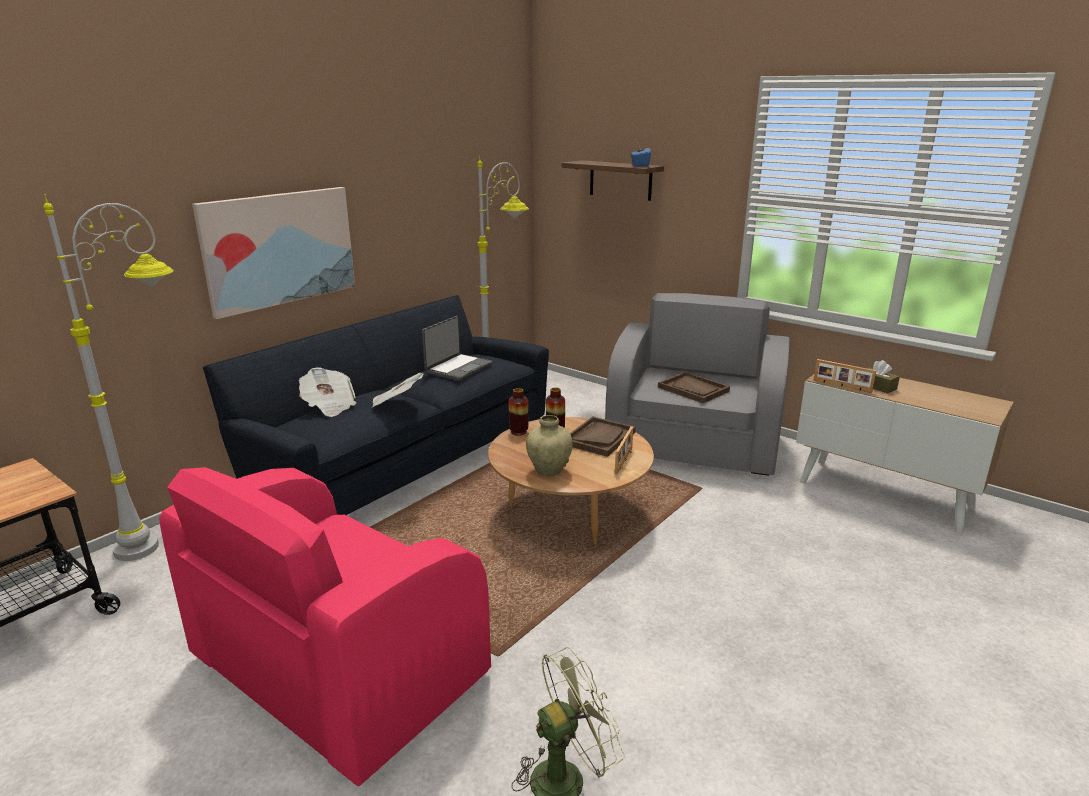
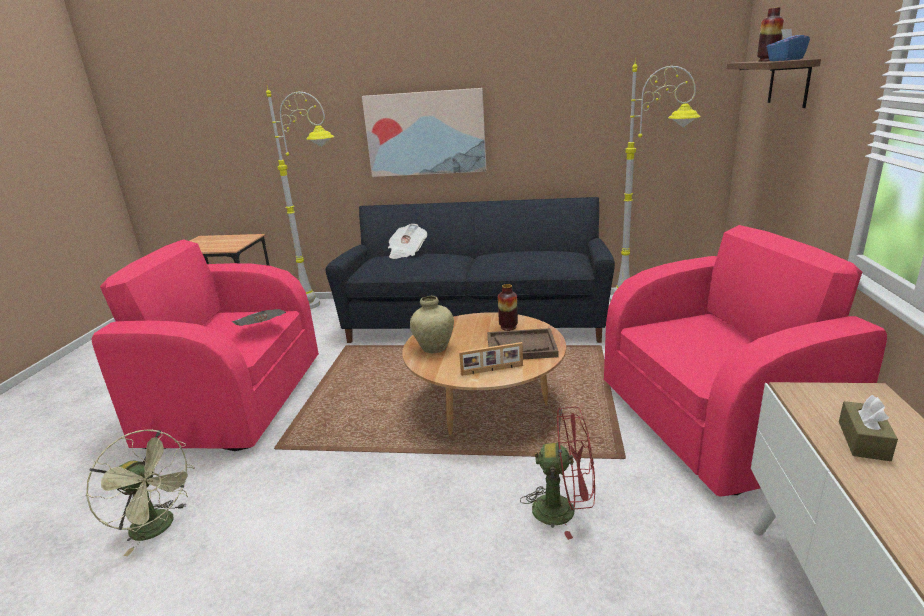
camera: 60 degrees right, 0 degrees up
newspaper [372,373,423,407] -> newspaper moved to [232,309,286,326]
laptop [422,316,493,381] -> none
vase [509,388,528,436] -> vase moved to [757,7,784,62]
grey armchair [605,293,790,476] -> pink armchair [604,225,887,497]
brown tray [658,372,730,403] -> none
picture frame [814,359,876,393] -> none
none -> red fan [520,406,595,540]

